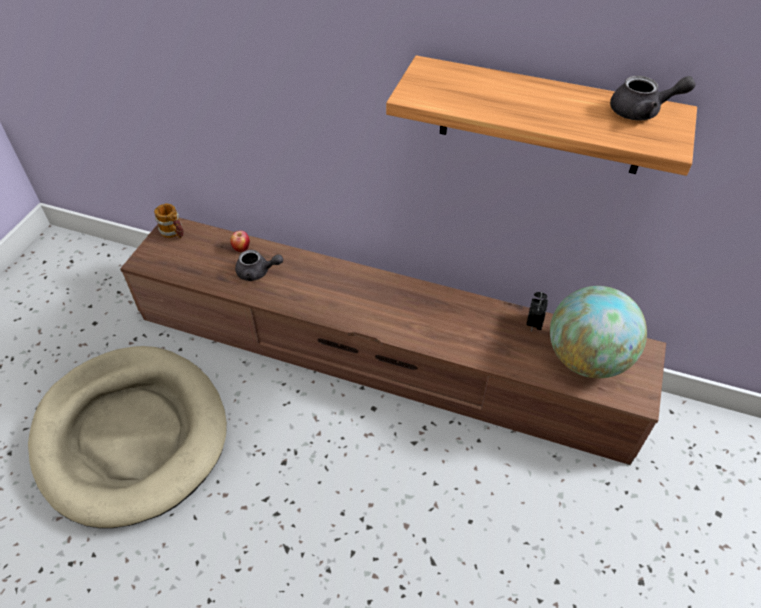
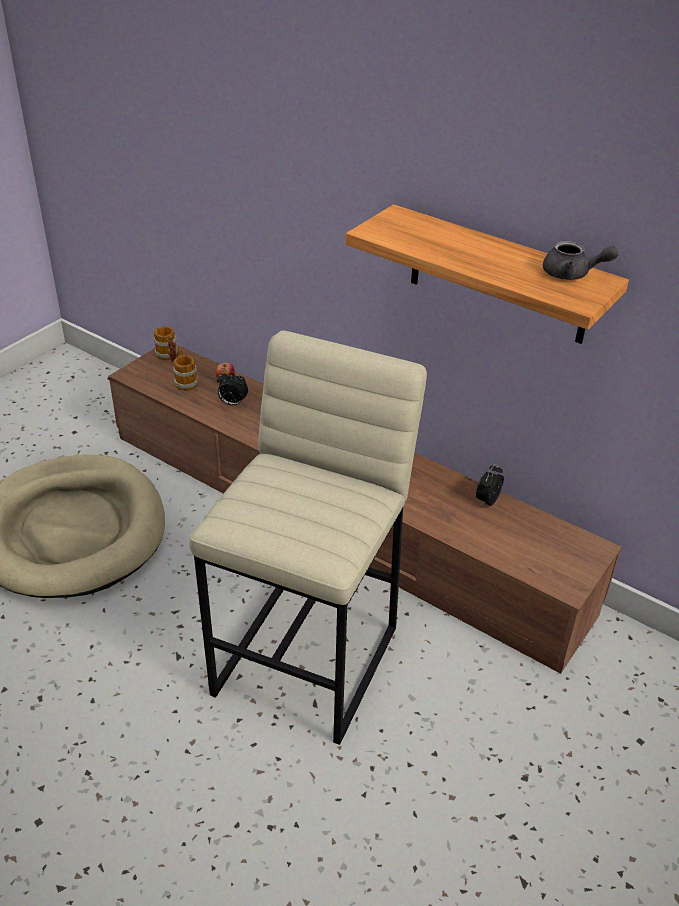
camera: 15 degrees right, 10 degrees down
grey teapot [235,250,283,281] -> alarm clock [217,371,248,405]
globe [550,286,647,378] -> none
none -> mug [173,347,199,391]
none -> beige stool [189,331,427,745]

